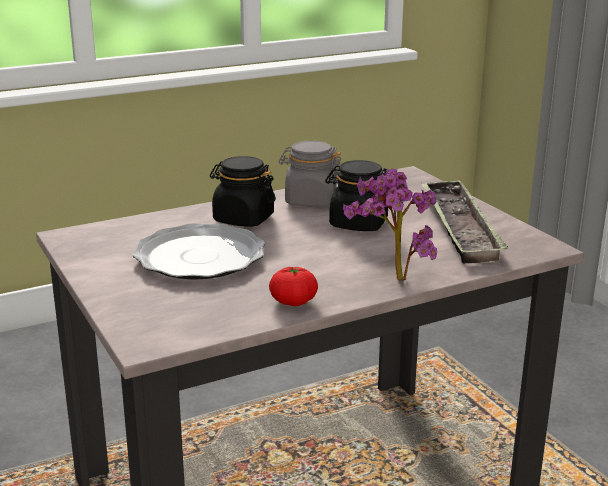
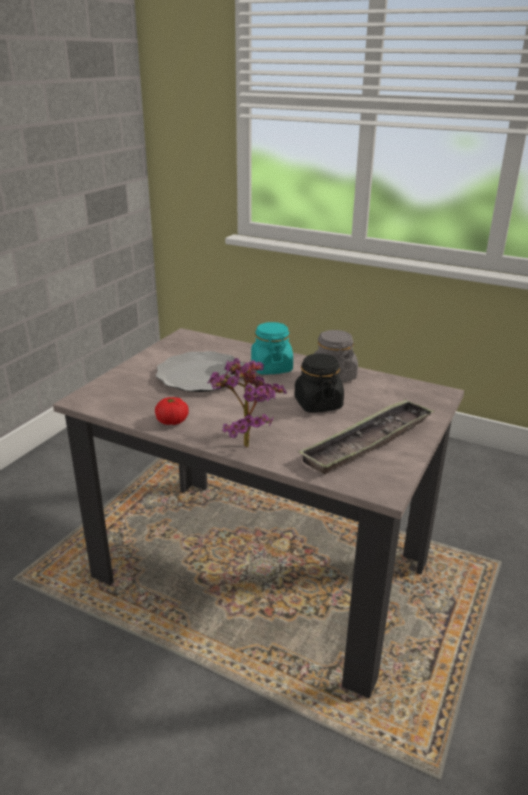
camera: 55 degrees right, 5 degrees up
black jar [210,156,276,227] -> turquoise jar [251,322,293,374]

